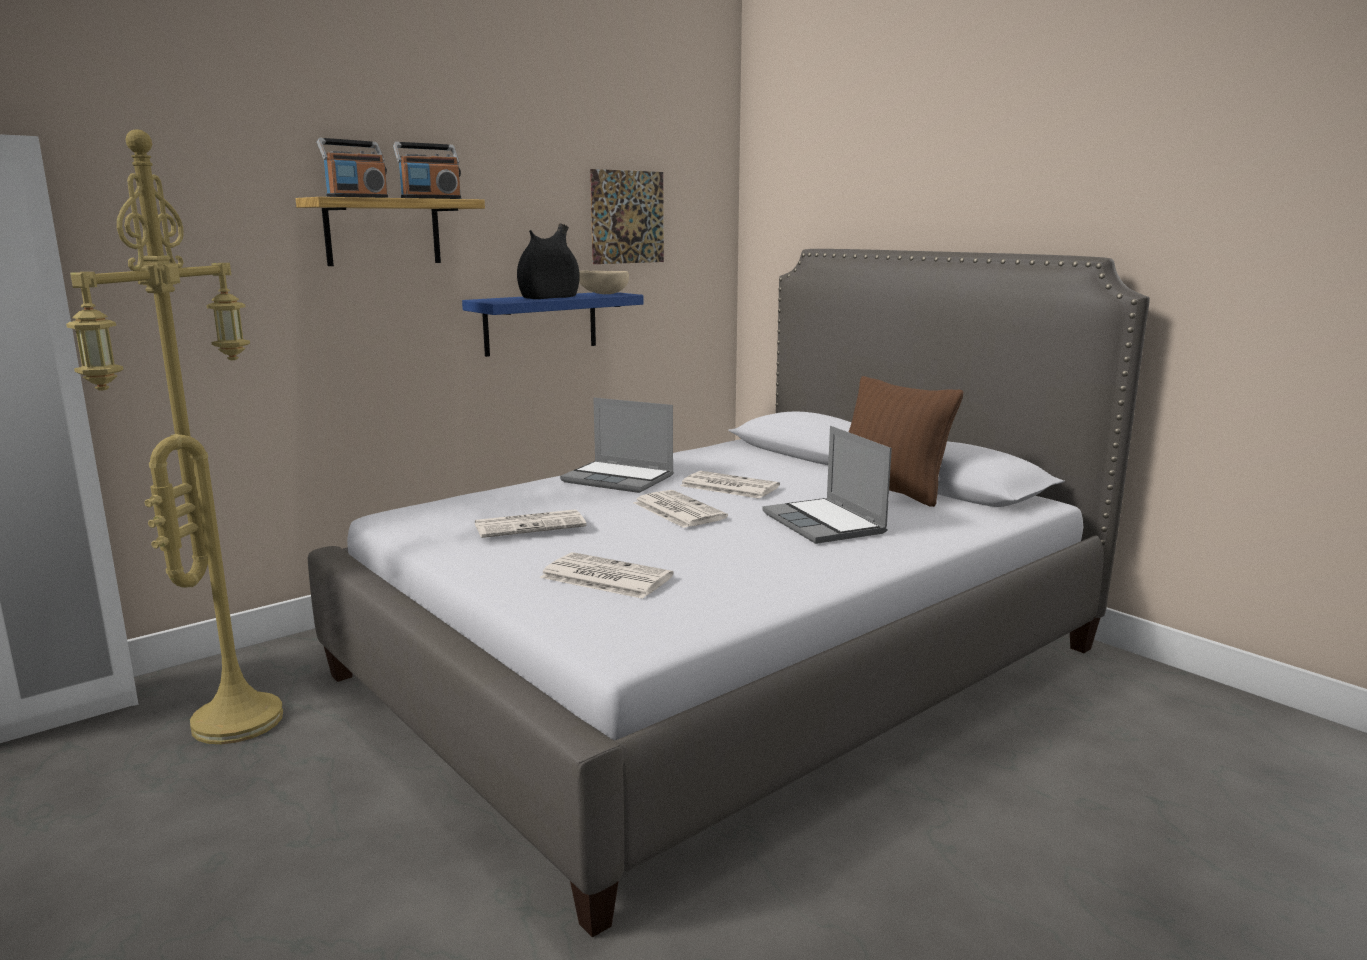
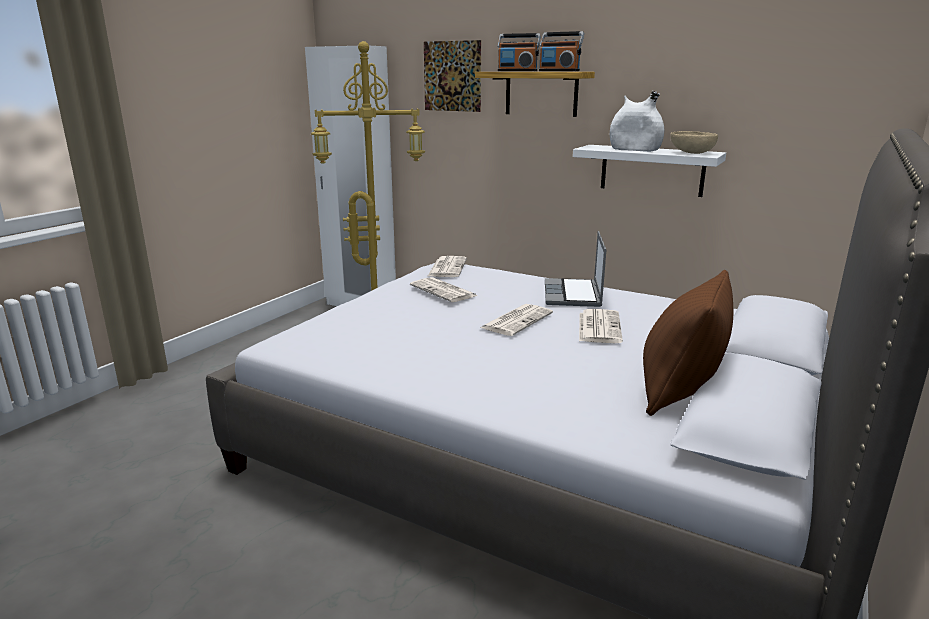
camera: 70 degrees right, 5 degrees up
blue shelf [462,292,643,357] -> white shelf [573,145,726,197]
black vase [517,223,580,299] -> white vase [610,91,664,152]
newspaper [540,552,674,599] -> newspaper moved to [428,256,467,277]
picture [590,169,664,264] -> picture moved to [424,40,481,112]
laptop [762,426,892,544] -> none

